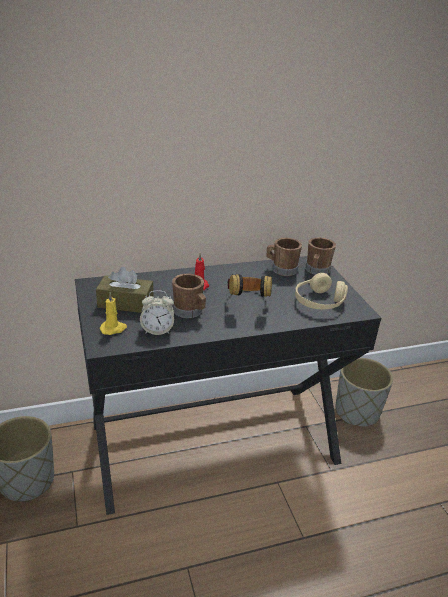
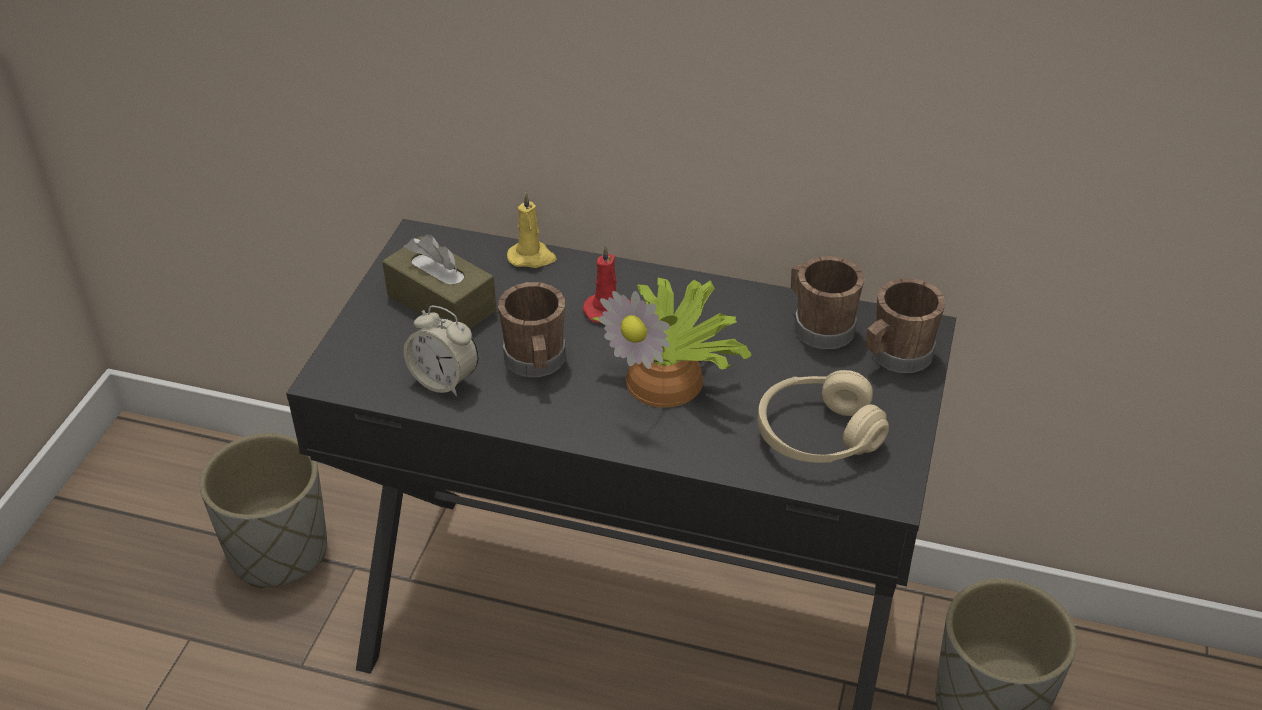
camera: 35 degrees right, 10 degrees up
yellow candle [100,292,127,335] -> yellow candle moved to [507,192,557,268]
headphones [227,274,272,297] -> potted plant [590,278,752,408]

